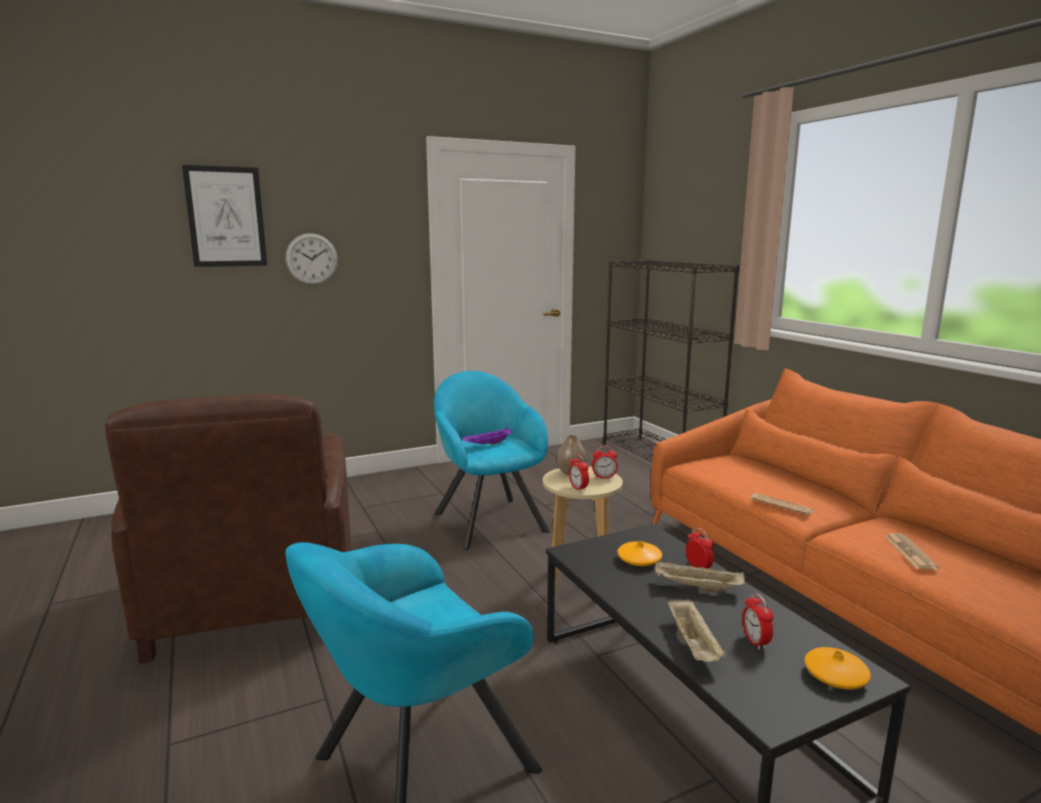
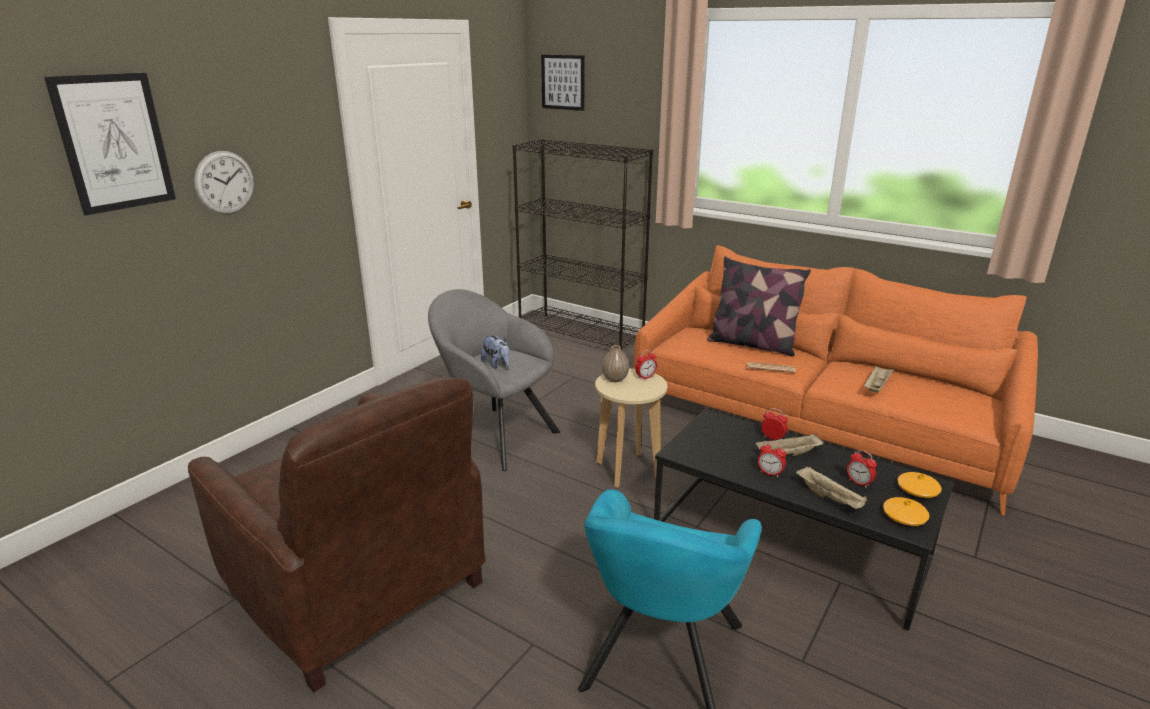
camera: 30 degrees left, 10 degrees up
turquoise armchair [434,371,550,550] -> grey armchair [428,289,560,471]
purple tray [462,428,513,445] -> plush toy [481,335,510,369]
alarm clock [569,454,589,492] -> alarm clock moved to [757,441,786,477]
orange vase [617,541,662,566] -> orange vase moved to [883,497,929,526]
newspaper [885,533,940,570] -> beige tray [864,365,894,392]
none -> picture [541,55,585,111]
none -> pillow [707,257,811,356]

